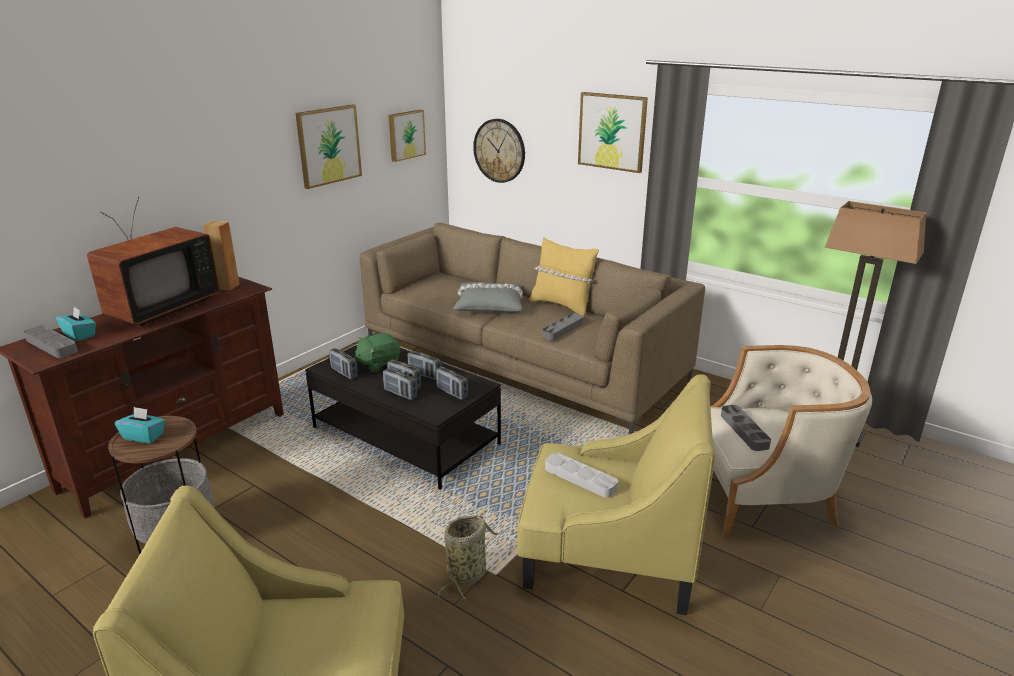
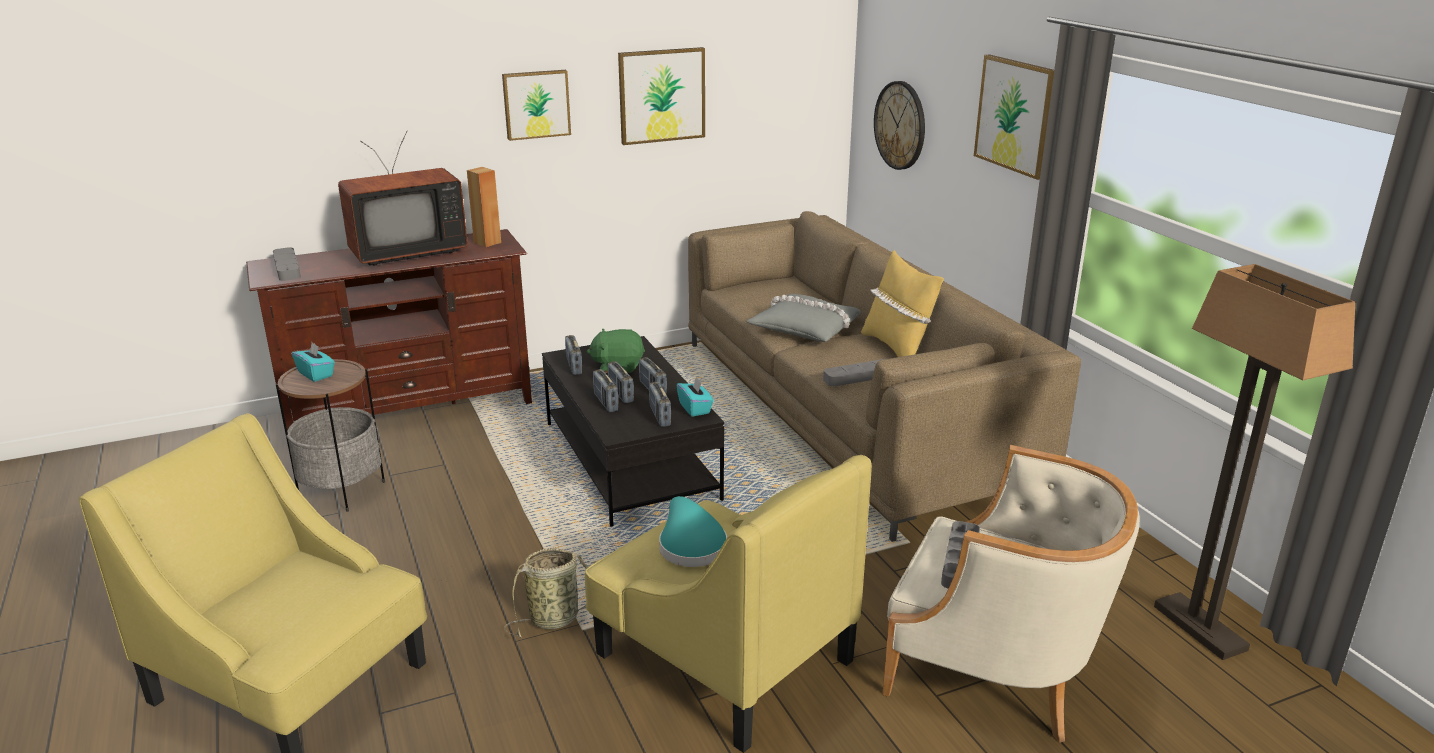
camera: 30 degrees right, 0 degrees up
turquoise tissue box [56,307,96,341] -> turquoise tissue box moved to [676,376,714,417]
picture [389,110,426,162] -> picture moved to [502,70,571,141]
grey tray [545,453,618,498] -> turquoise hat [659,496,727,567]

